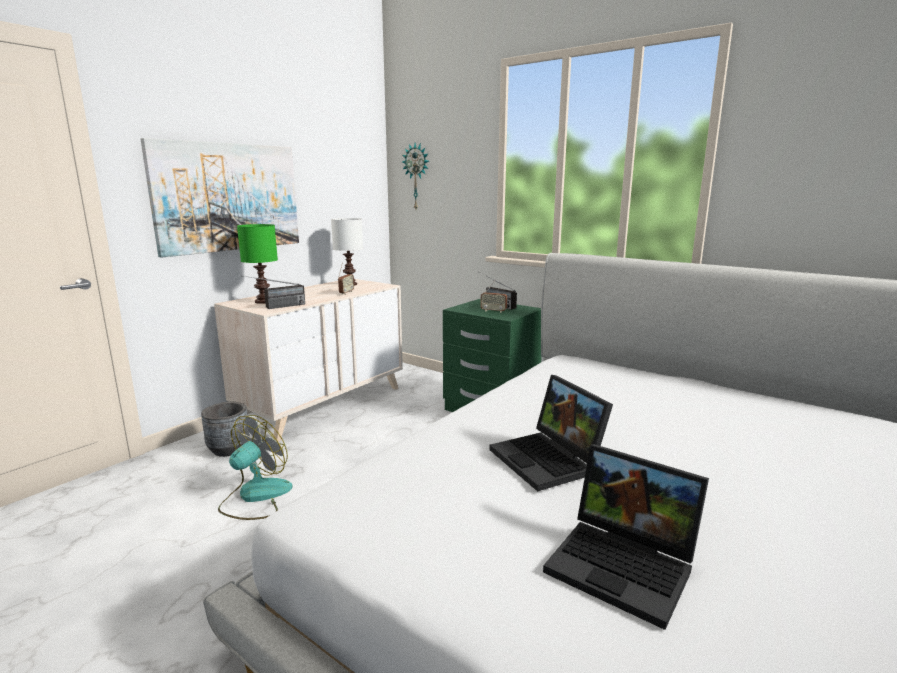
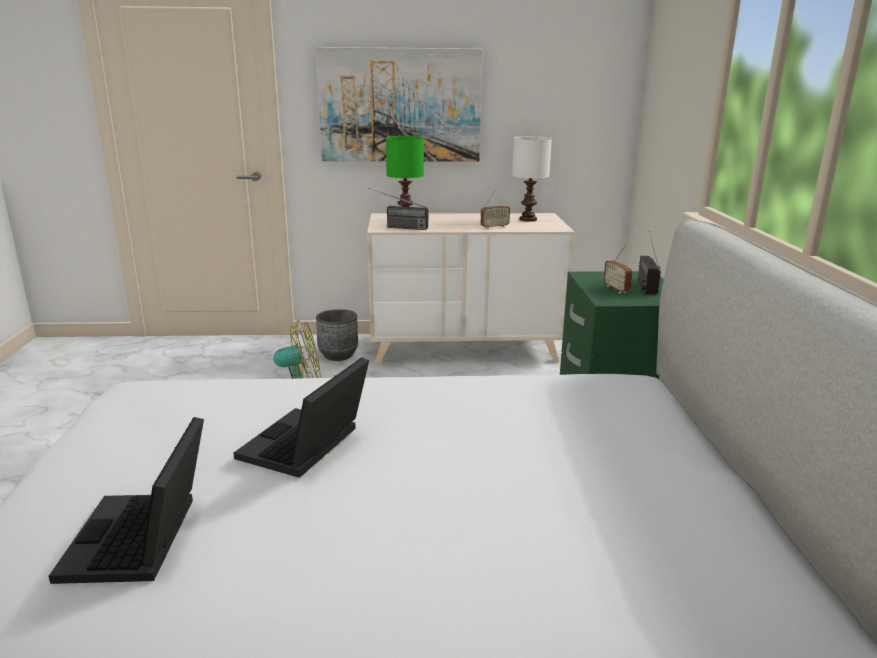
camera: 50 degrees right, 5 degrees up
wall clock [402,143,429,209] -> none

